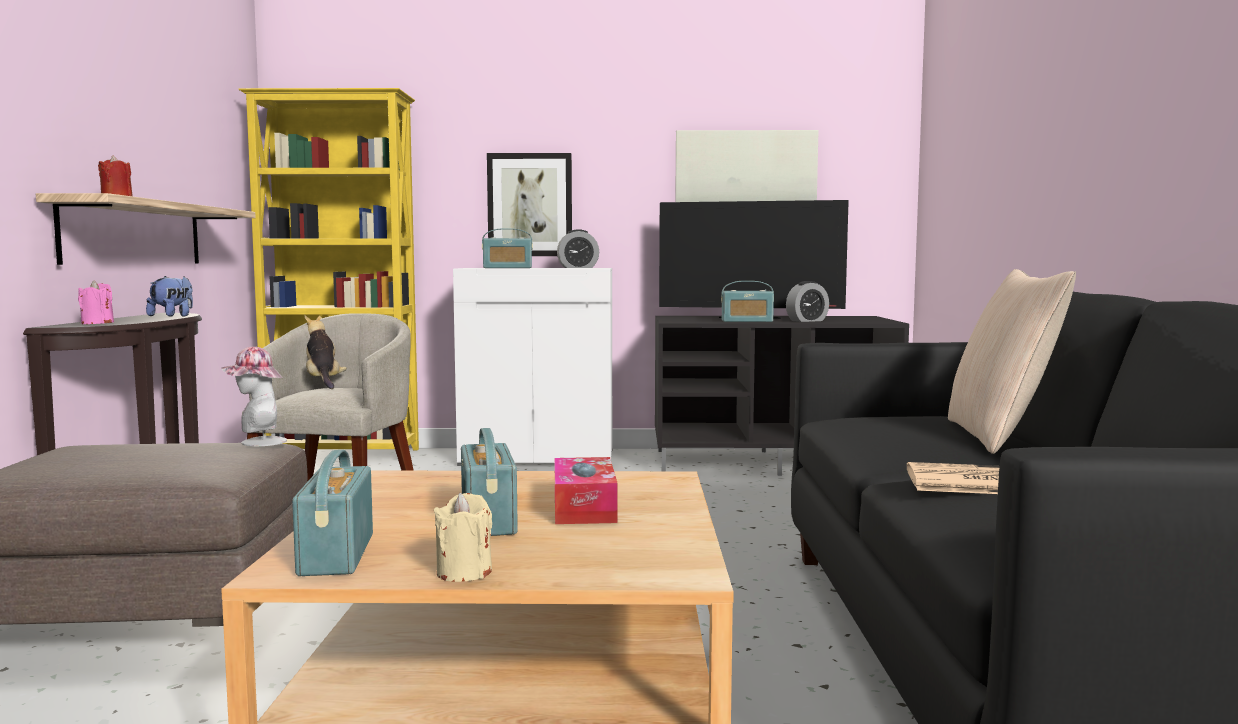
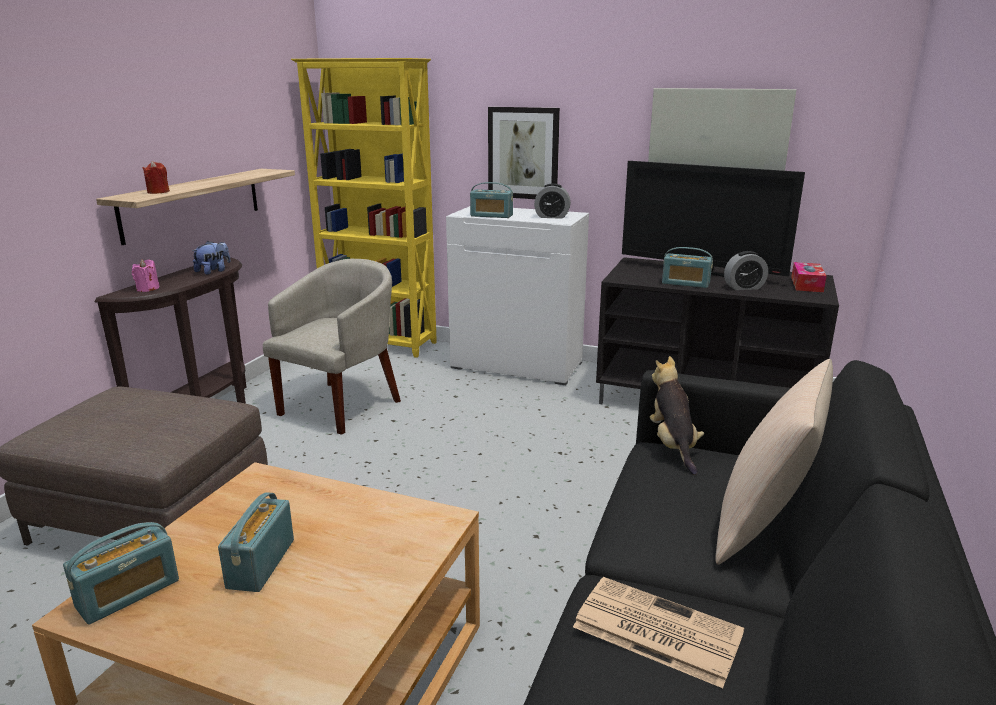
camera: 20 degrees right, 15 degrees up
hat [221,347,287,446] -> none
radio [292,450,373,576] -> radio turned 150 degrees counterclockwise [63,522,179,624]
plush toy [305,315,347,389] -> plush toy moved to [650,356,704,475]
beige candle [434,493,492,582] -> none
tissue box [555,457,618,524] -> tissue box moved to [791,262,827,292]

